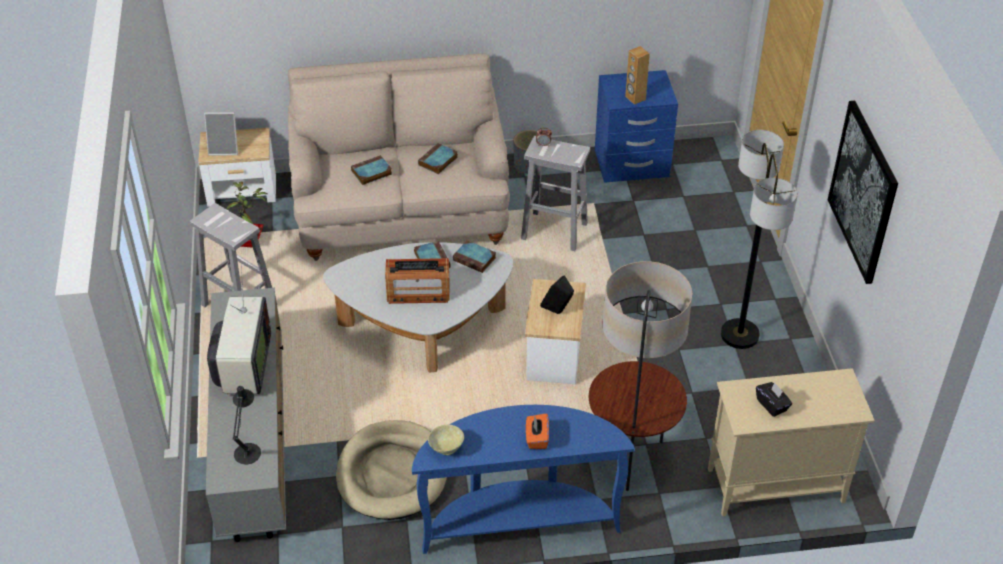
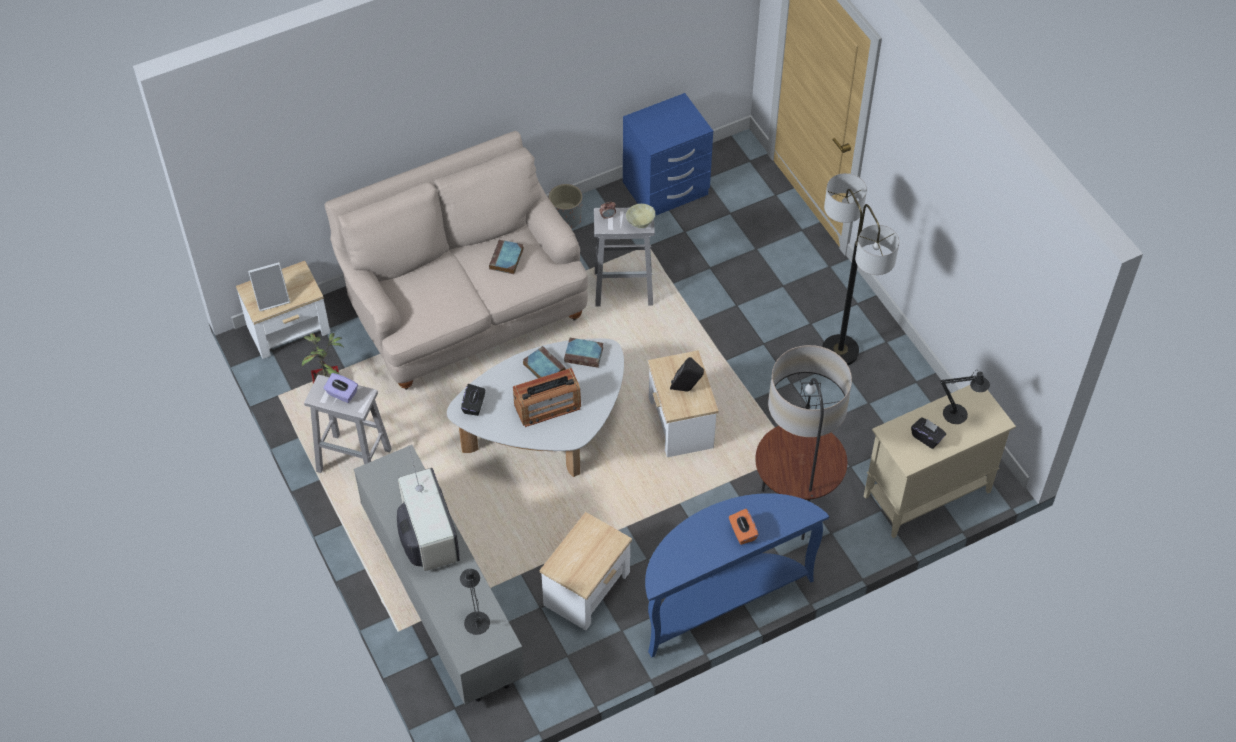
camera: 20 degrees left, 10 degrees up
beige dog bed [336,420,447,520] -> side table [540,512,632,631]
book [351,155,392,185] -> none
beige bowl [428,425,464,455] -> beige bowl moved to [626,204,655,228]
brown speaker [625,46,650,105] -> none
picture [828,101,898,284] -> none
none -> purple tissue box [324,373,358,403]
none -> black tissue box [461,384,486,416]
none -> black table lamp [940,370,990,424]

